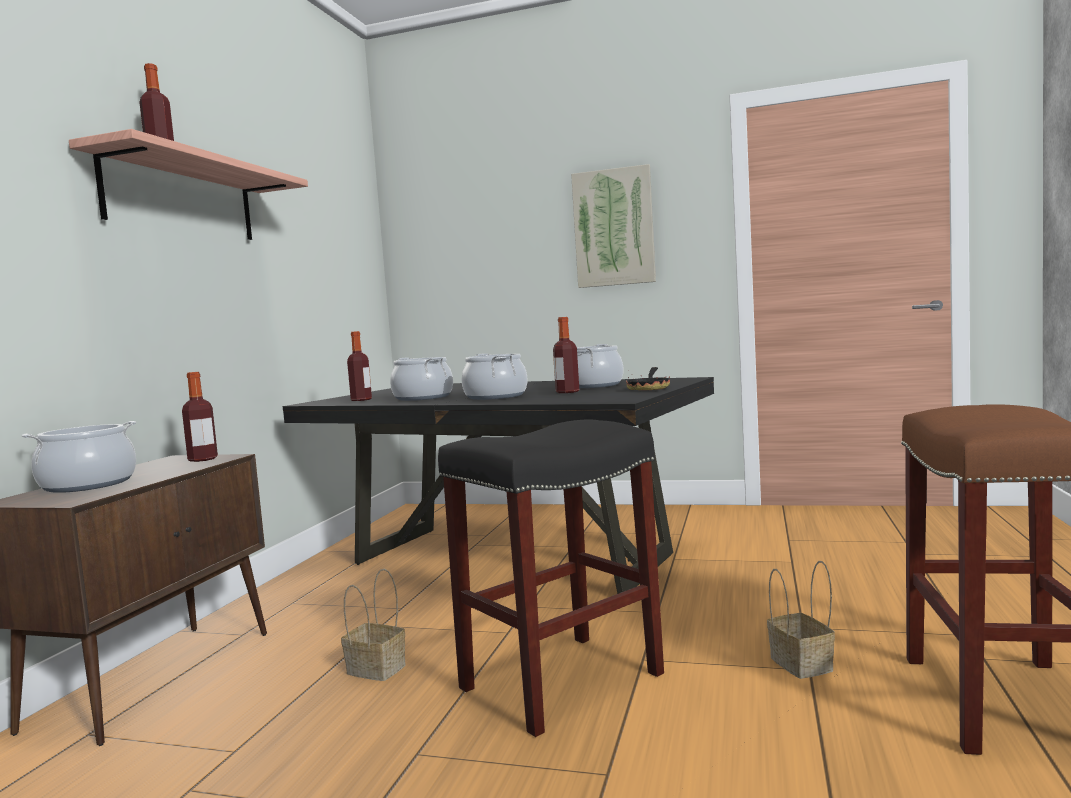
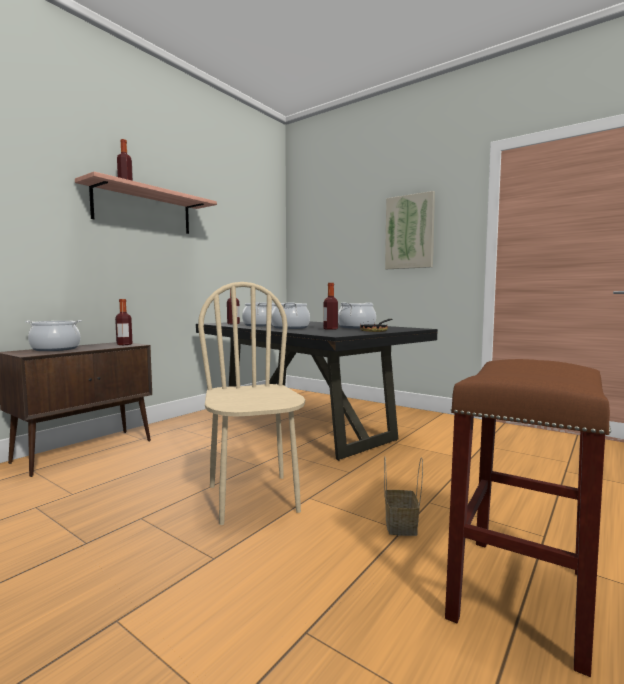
camera: 20 degrees right, 0 degrees up
basket [341,568,406,681] -> none
black stool [438,419,664,737] -> beige chair [198,282,305,525]

